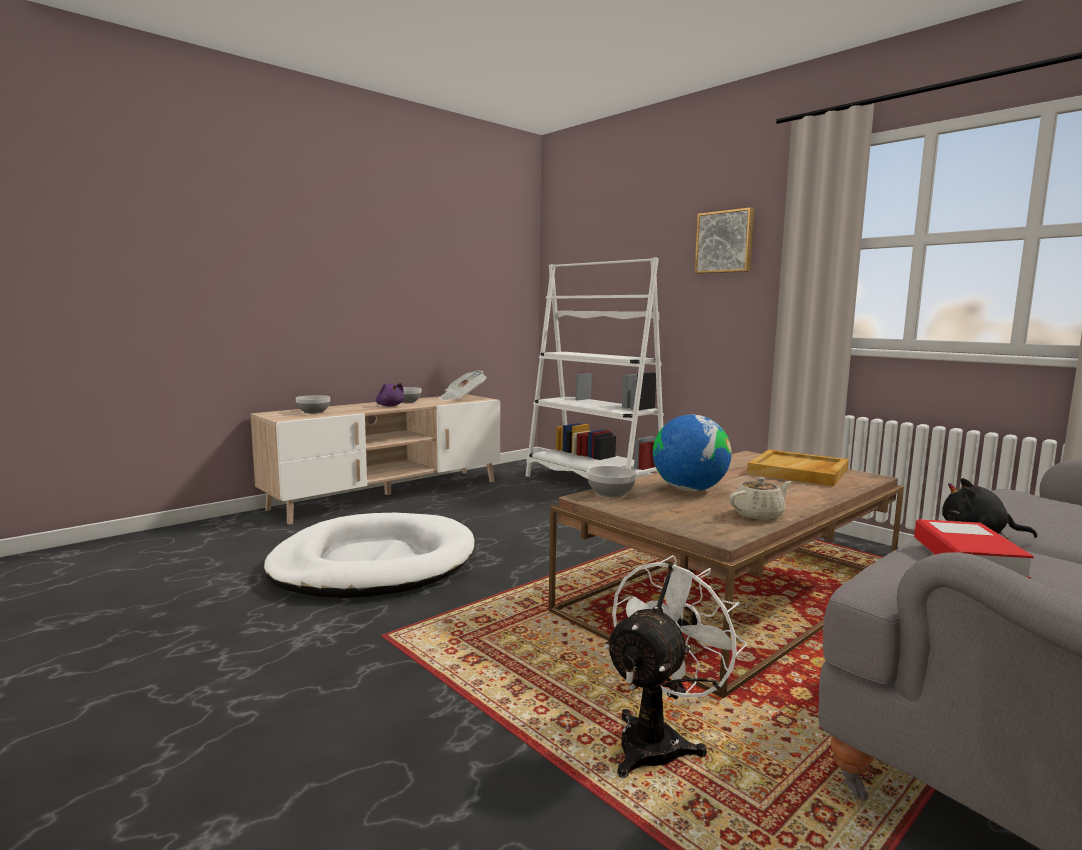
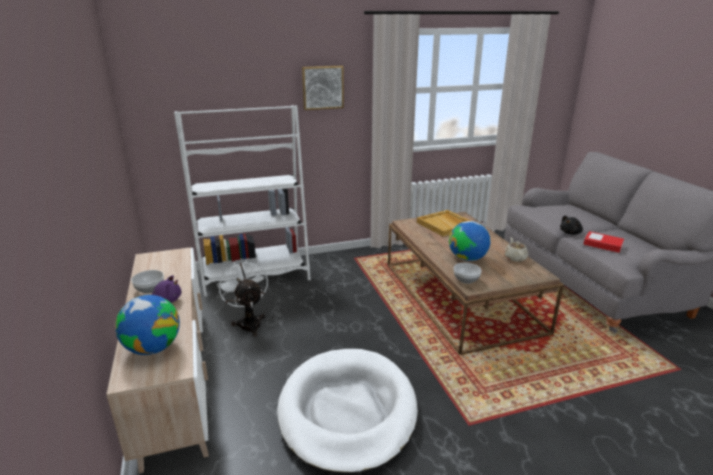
camera: 65 degrees left, 15 degrees up
bowl [296,395,330,414] -> globe [115,295,180,355]
newspaper [439,370,487,400] -> none
white fan [604,555,747,778] -> white fan moved to [217,259,268,337]

